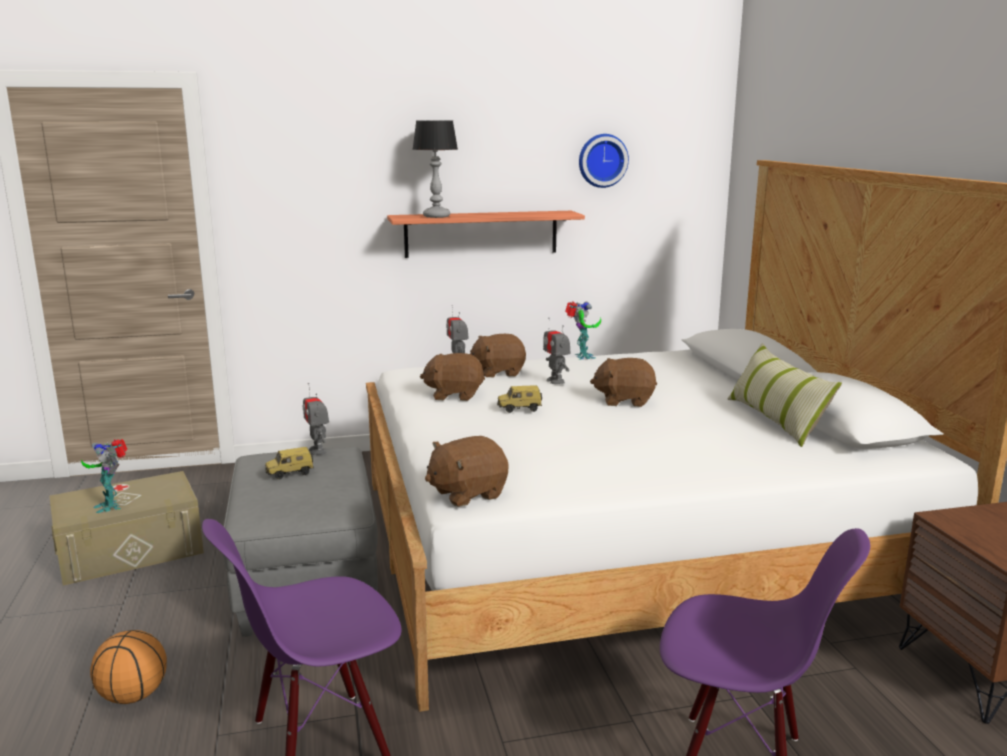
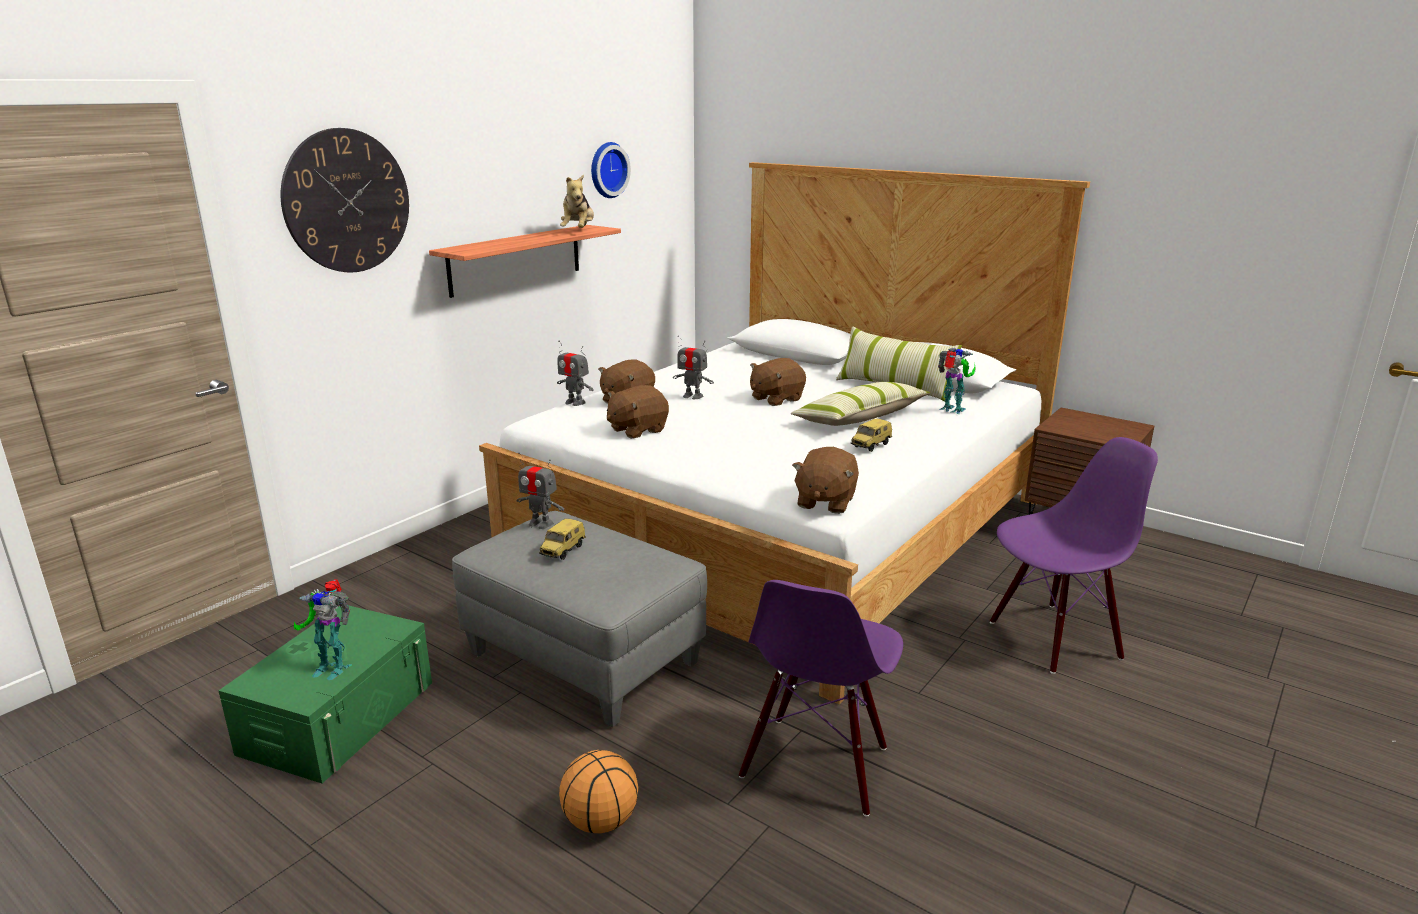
camera: 40 degrees left, 5 degrees up
beige storage box [50,471,204,586] -> green storage box [218,605,432,783]
table lamp [412,120,458,218] -> none
toy car [497,385,542,413] -> toy car moved to [851,418,893,452]
toy robot [565,301,601,360] -> toy robot moved to [938,348,975,414]
none -> wall clock [281,128,409,273]
none -> plush toy [560,174,594,228]
none -> pillow [791,382,930,426]

